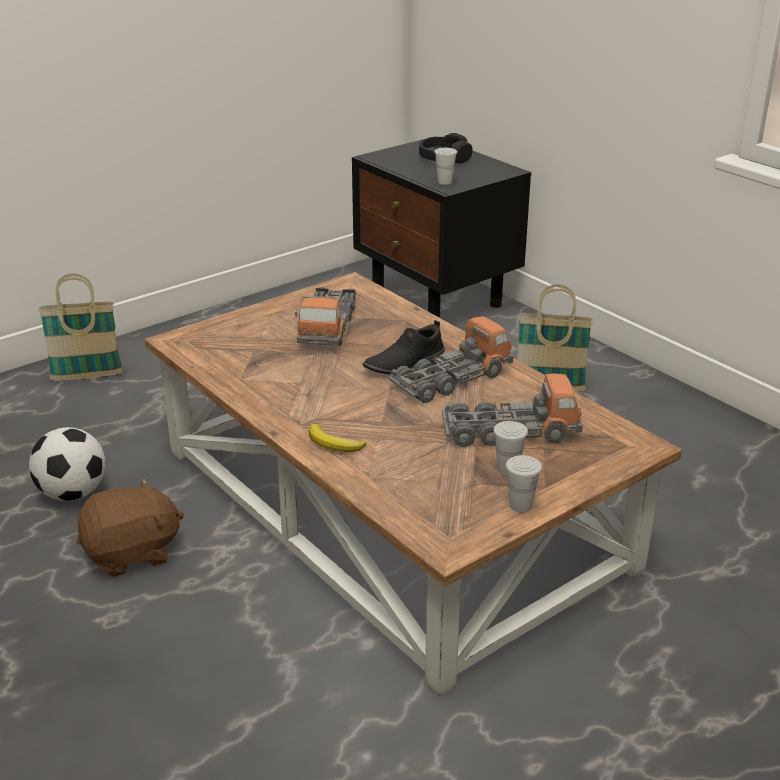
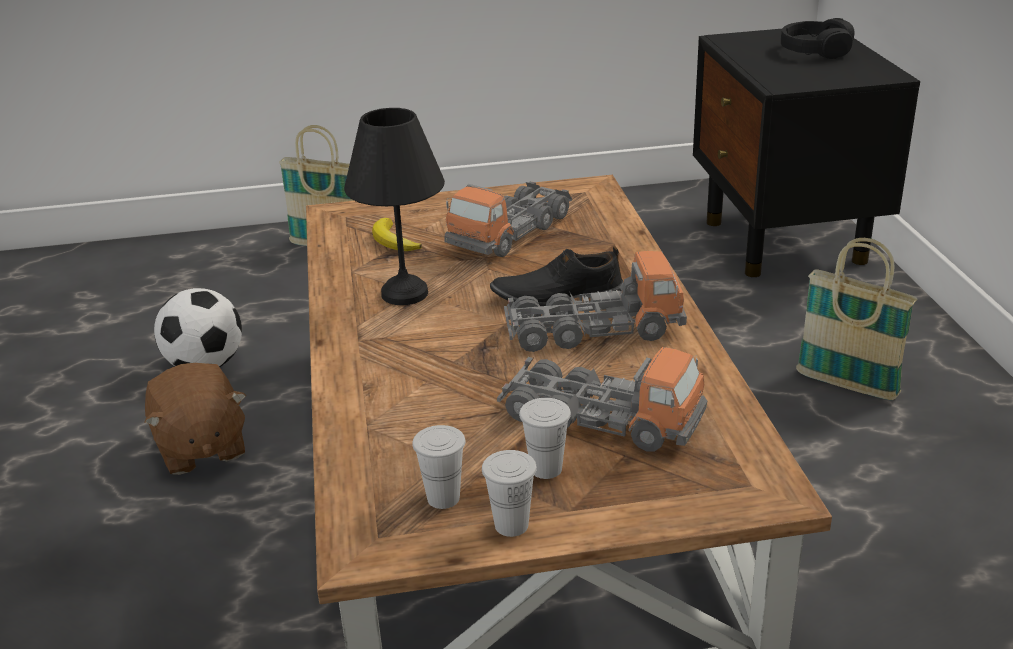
camera: 30 degrees right, 0 degrees up
brown plush toy [77,478,184,577] -> brown plush toy turned 60 degrees clockwise [145,363,246,475]
banana [309,424,366,452] -> banana moved to [372,218,422,251]
white cup [434,148,457,185] -> white cup moved to [412,425,465,509]
none -> black table lamp [344,108,445,305]

